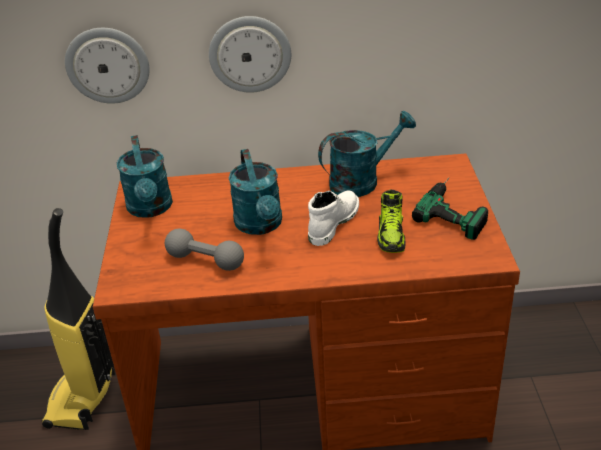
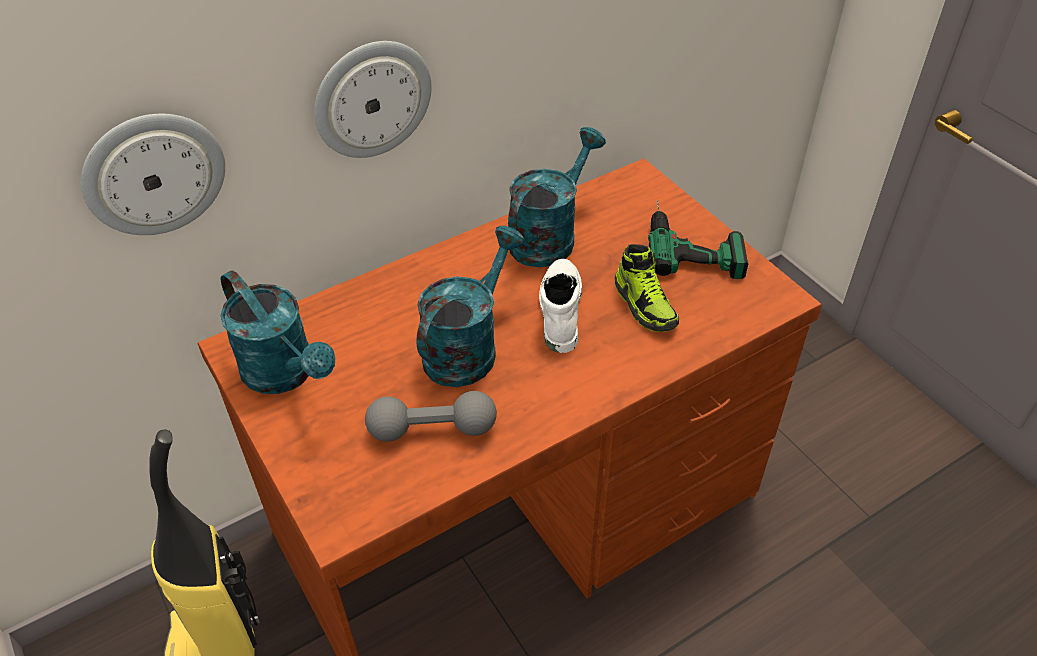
camera: 30 degrees left, 10 degrees up
turquoise watering can [229,149,282,235] -> turquoise watering can turned 105 degrees counterclockwise [416,226,525,387]

